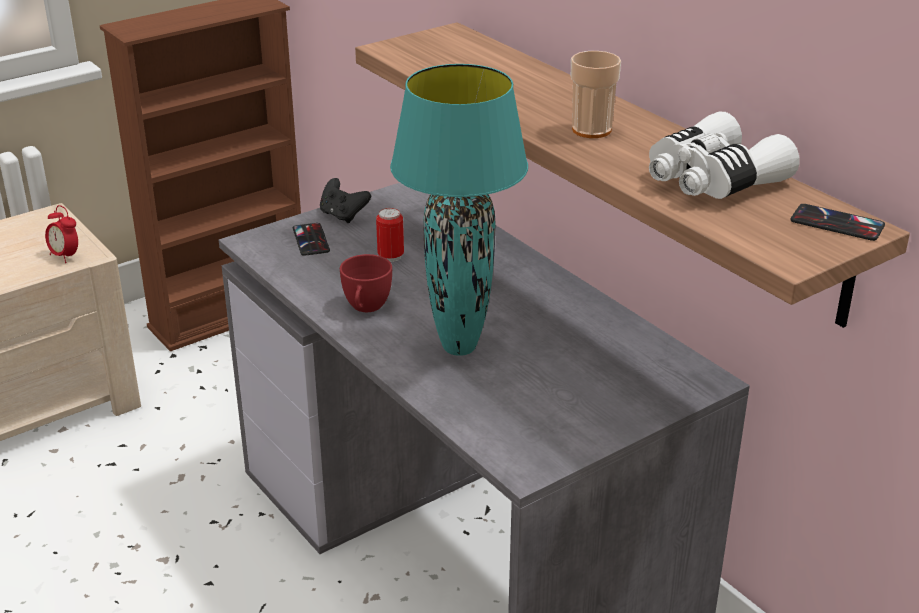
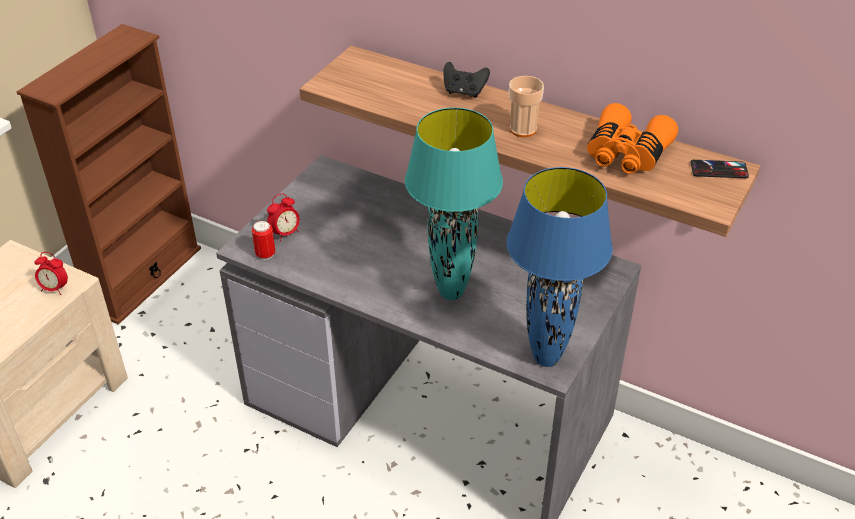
camera: 25 degrees left, 10 degrees up
phone [293,223,330,256] -> alarm clock [267,193,300,242]
black game controller [320,178,371,223] -> black game controller moved to [443,62,490,98]
red cup [340,254,392,312] -> none
can [376,208,404,262] -> can moved to [252,221,275,260]
white binoculars [649,112,800,199] -> orange binoculars [587,103,678,174]
none -> blue table lamp [506,167,613,367]

